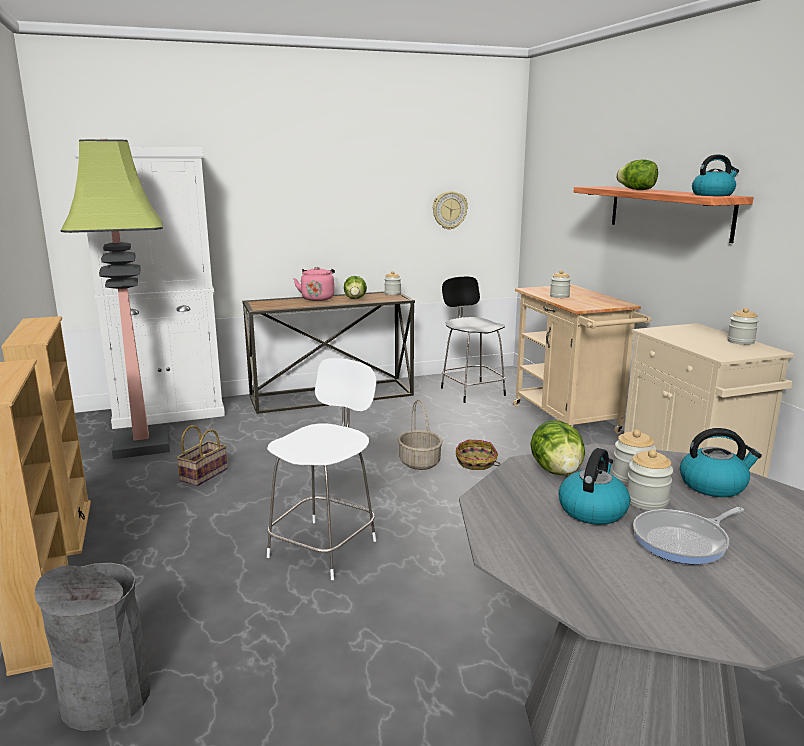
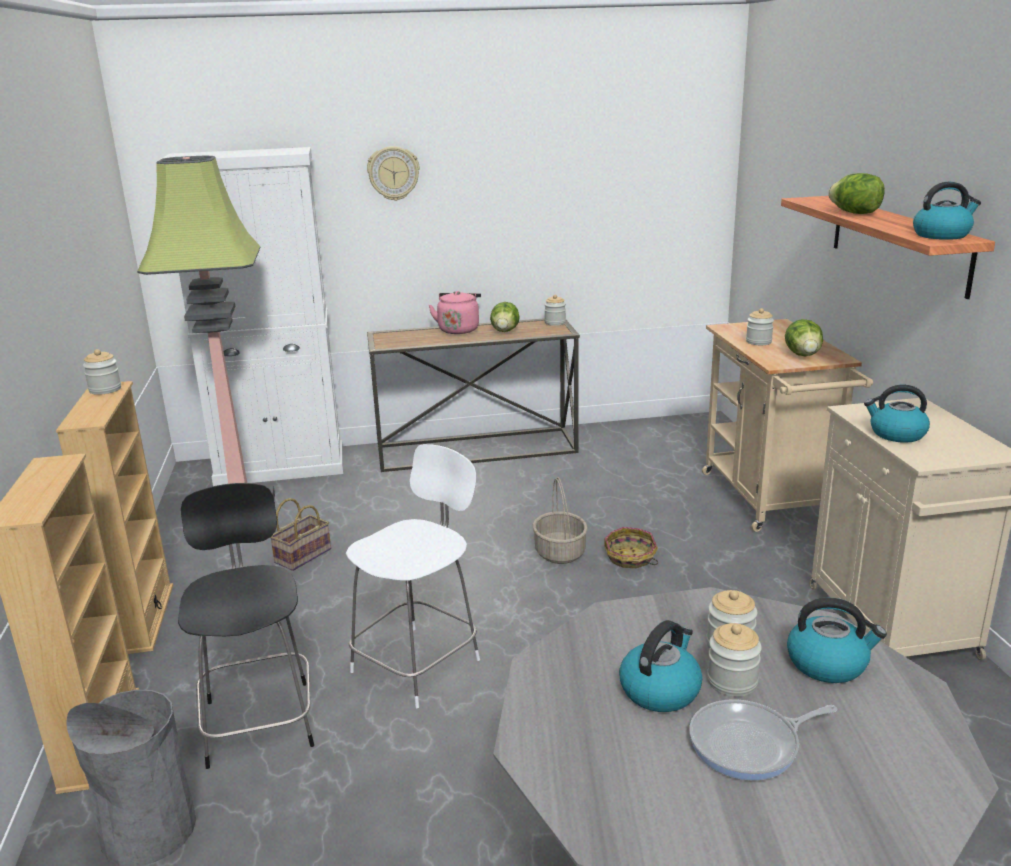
camera: 10 degrees right, 5 degrees up
wall clock [433,191,468,230] -> wall clock moved to [367,146,420,201]
black stool [441,276,506,403] -> black stool moved to [178,483,314,769]
lettuce [530,420,585,475] -> lettuce moved to [785,319,823,356]
jar [727,308,759,345] -> jar moved to [83,349,121,395]
none -> kettle [864,385,930,443]

